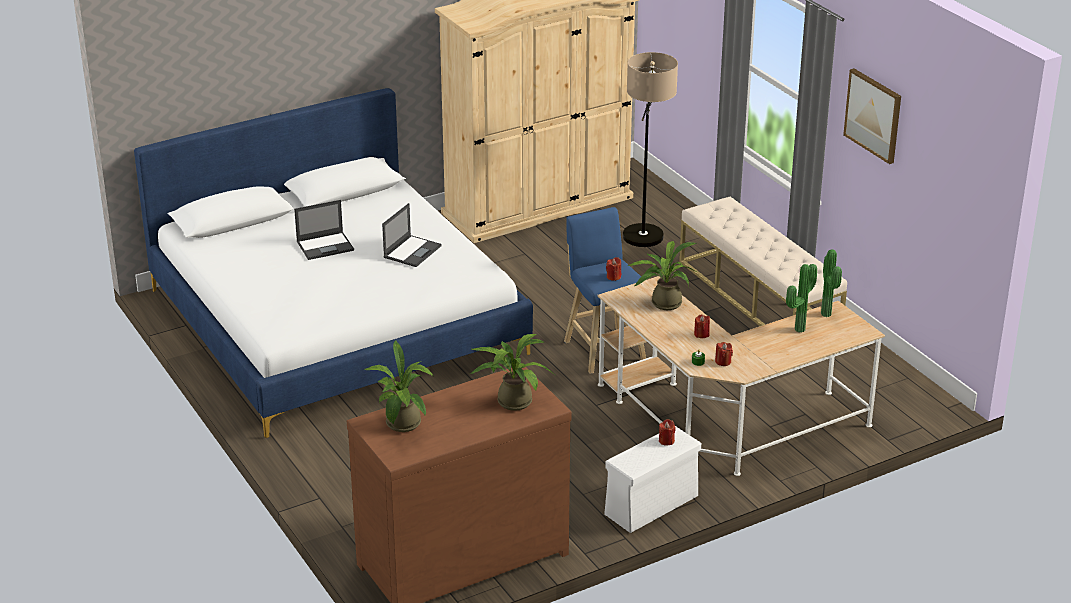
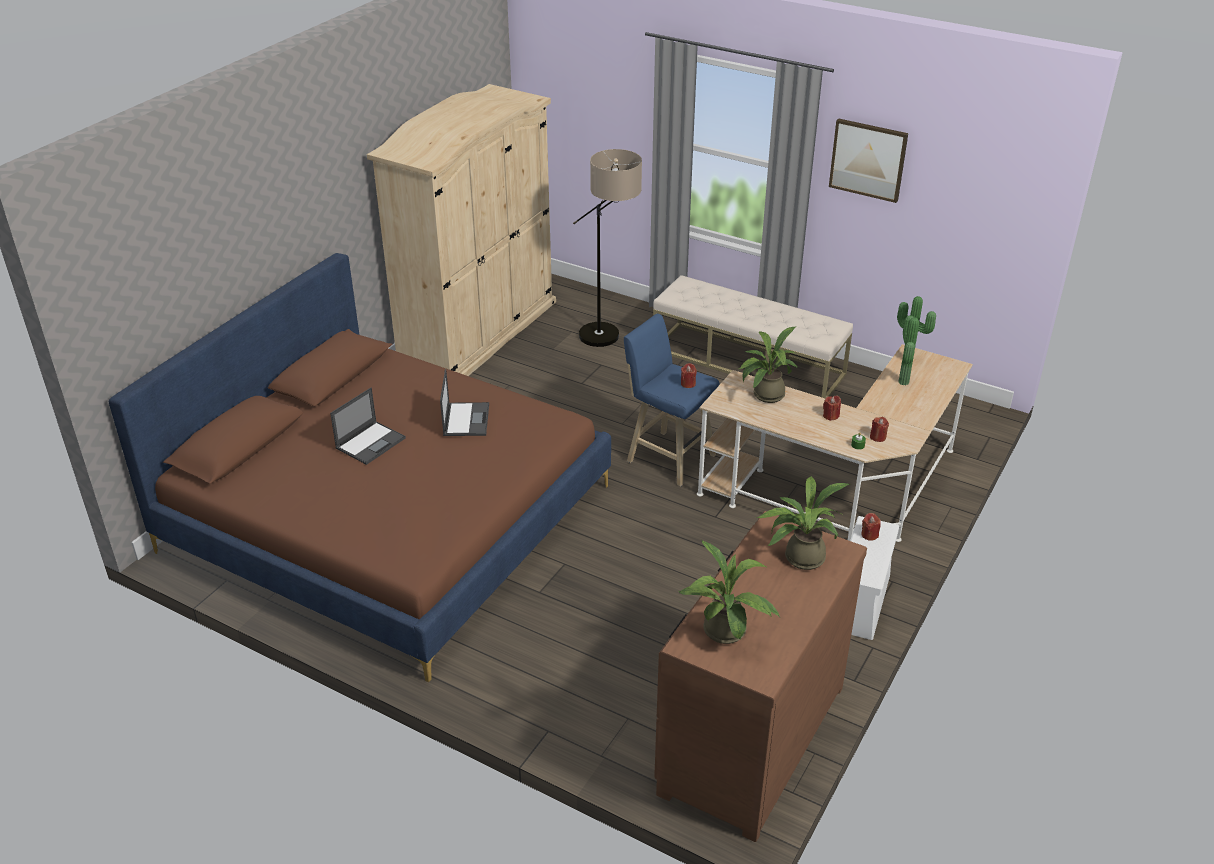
camera: 30 degrees left, 5 degrees up
white bed [134,88,533,438] -> brown bed [109,253,611,682]

